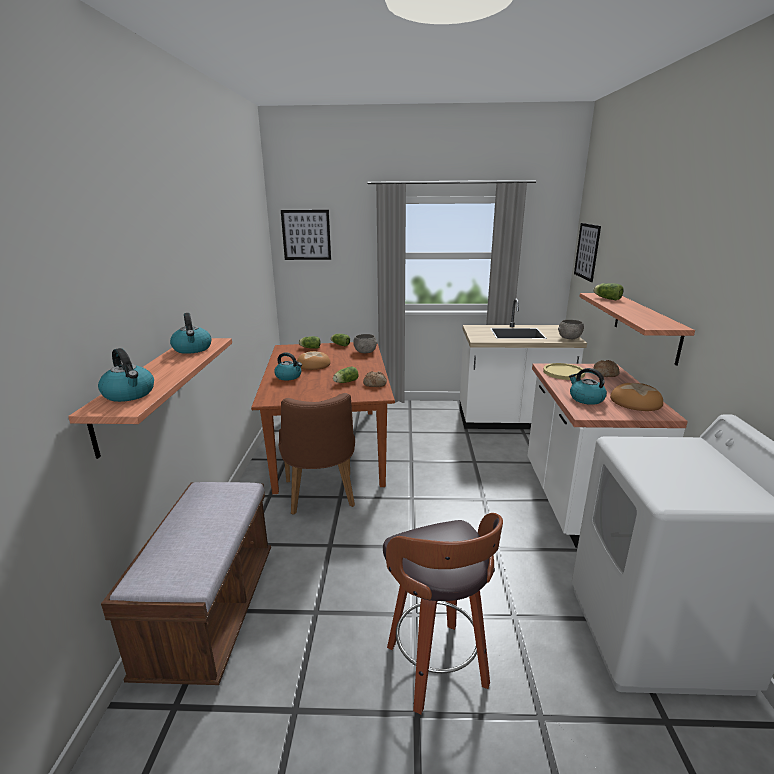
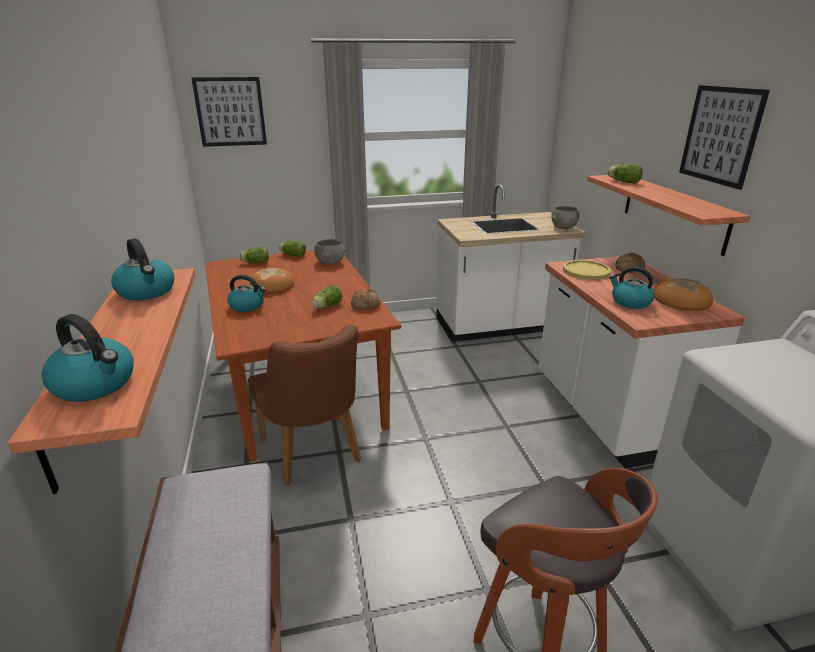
camera: 15 degrees left, 5 degrees up
picture [574,223,601,282] -> picture moved to [679,85,770,190]

